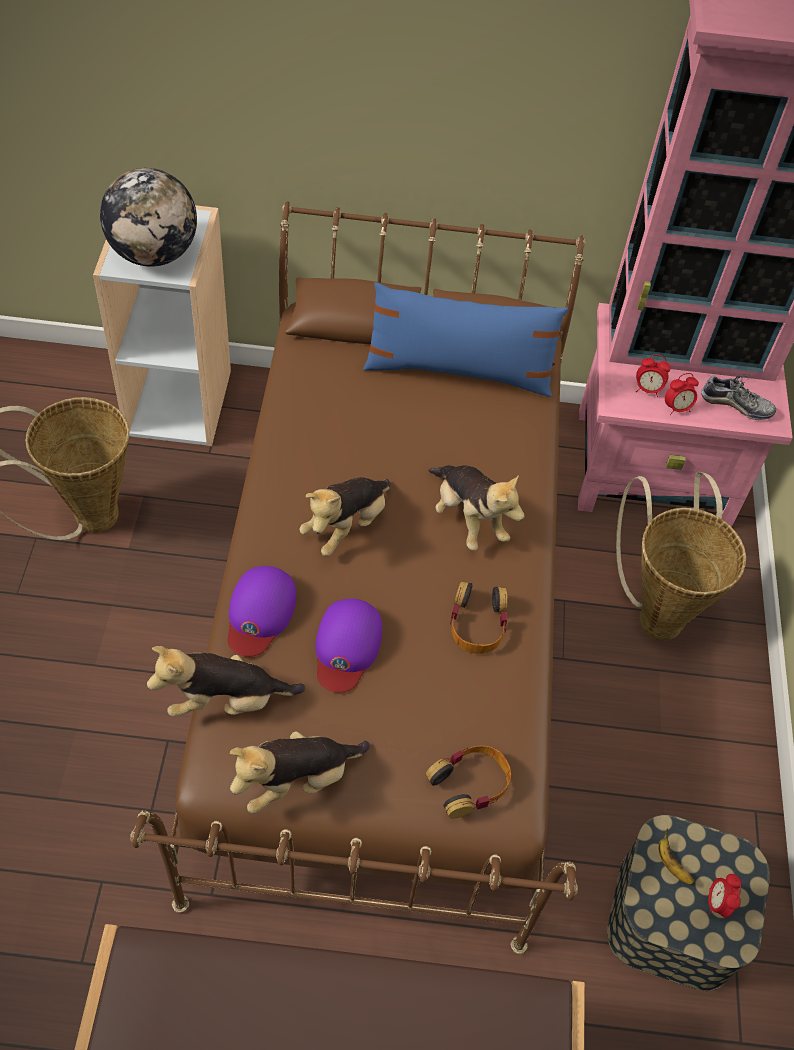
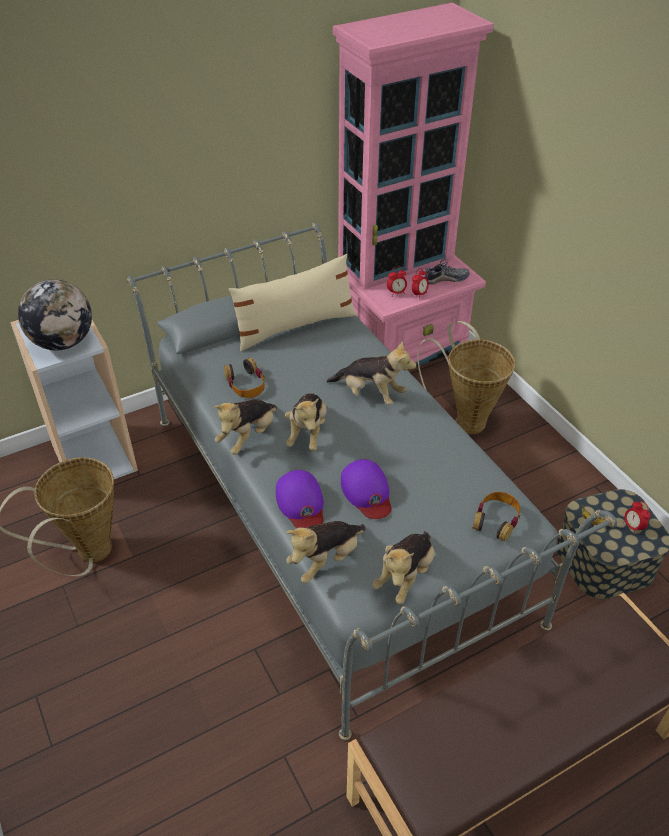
camera: 30 degrees left, 10 degrees down
brown bed [130,201,585,954] -> grey bed [127,222,617,740]
blue pillow [363,282,568,397] -> beige pillow [228,254,357,351]
headphones [450,581,507,654] -> headphones moved to [224,358,265,398]
none -> plush toy [214,399,277,455]

